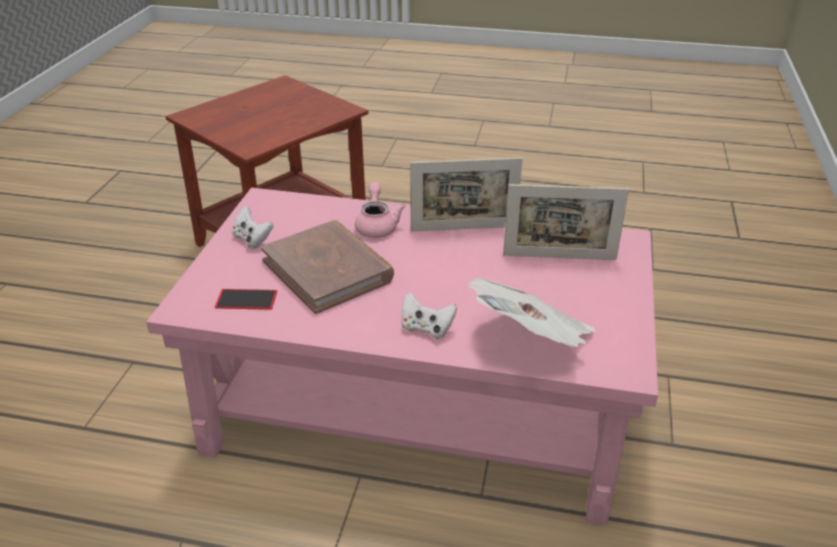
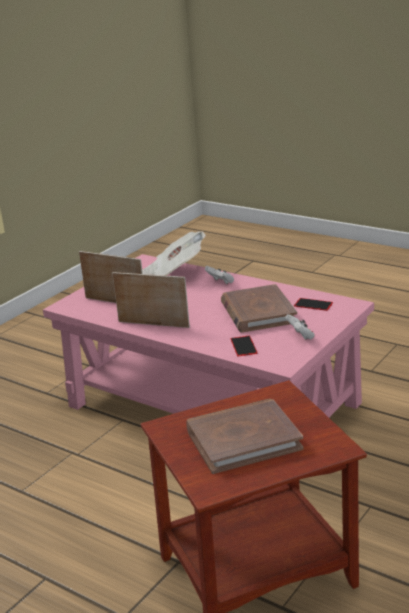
camera: 155 degrees left, 10 degrees down
pink teapot [355,182,405,238] -> none
none -> brown book [186,399,303,474]
none -> phone [231,336,257,356]

